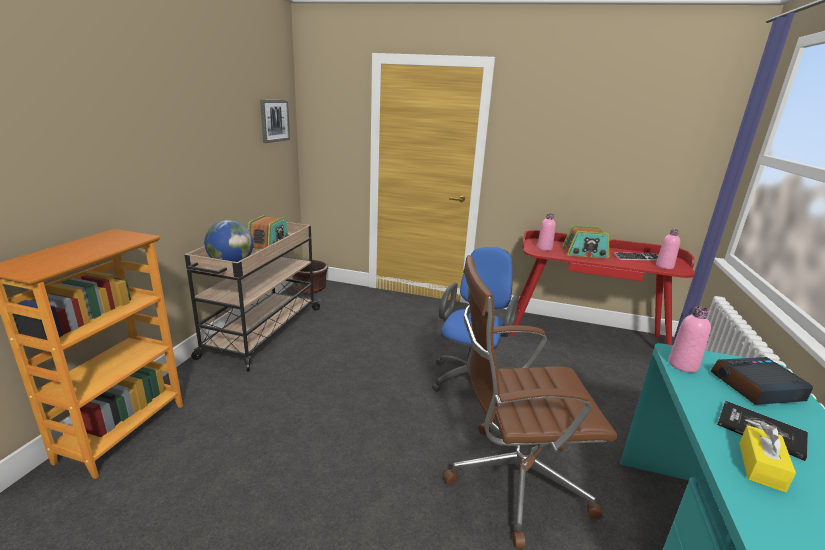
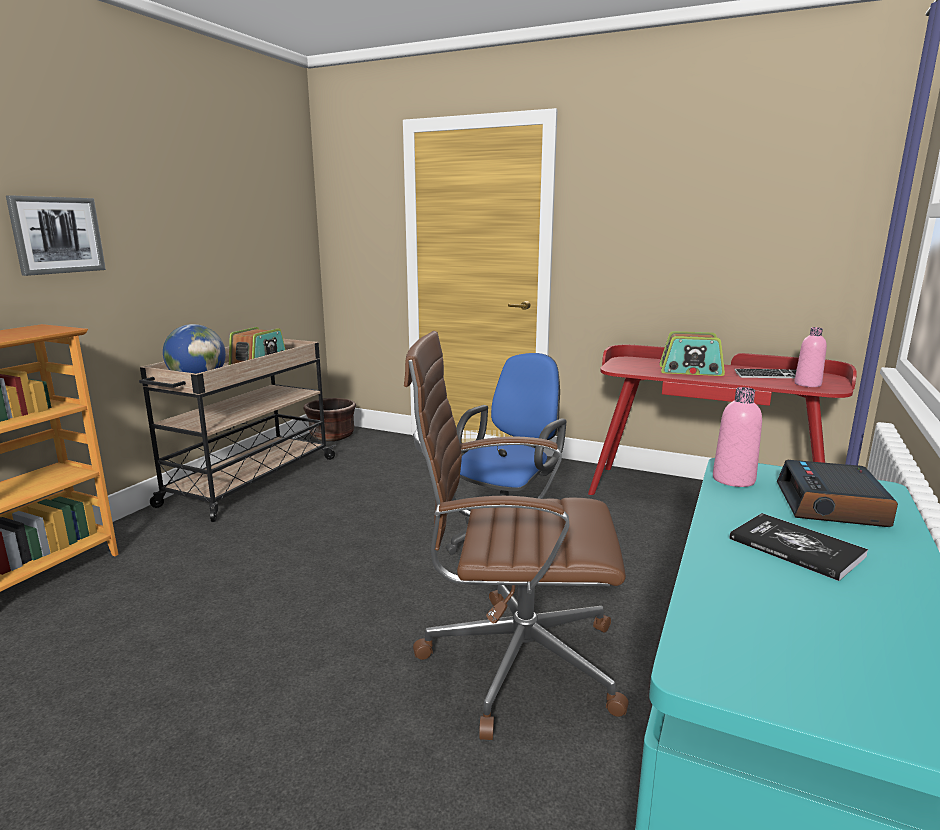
camera: 10 degrees right, 5 degrees down
picture [260,100,290,143] -> picture moved to [6,195,106,276]
pink bottle [537,214,556,251] -> none
alarm clock [711,357,813,405] -> alarm clock turned 75 degrees counterclockwise [777,460,898,527]
yellow tissue box [739,424,796,492] -> none

